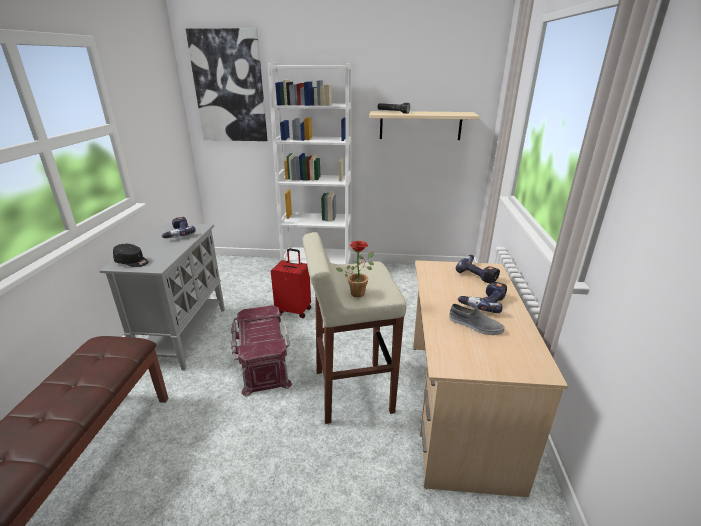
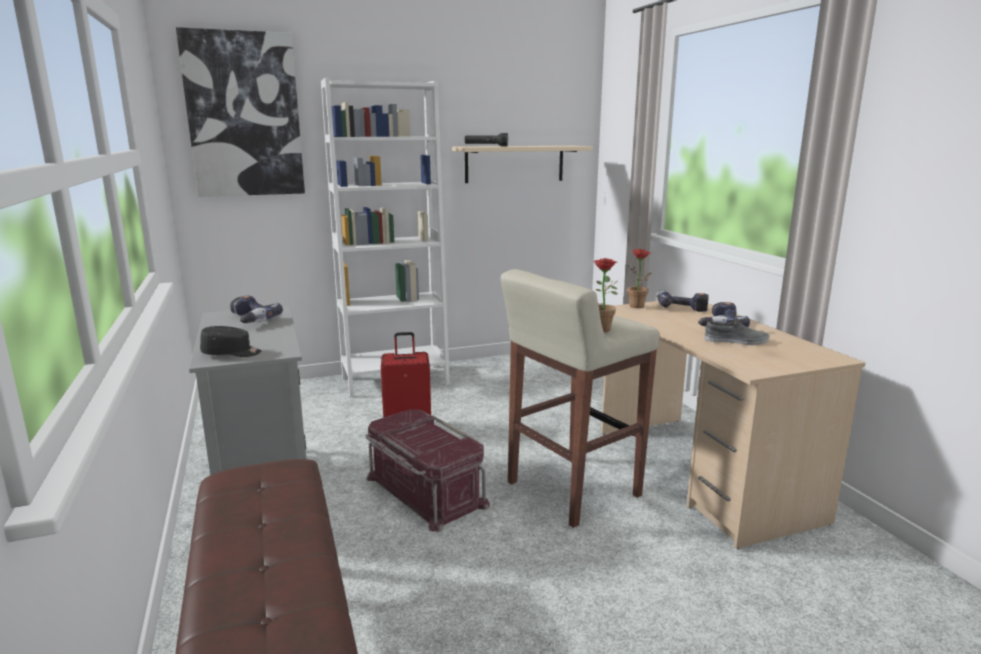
camera: 25 degrees left, 10 degrees down
none -> potted plant [626,249,652,308]

